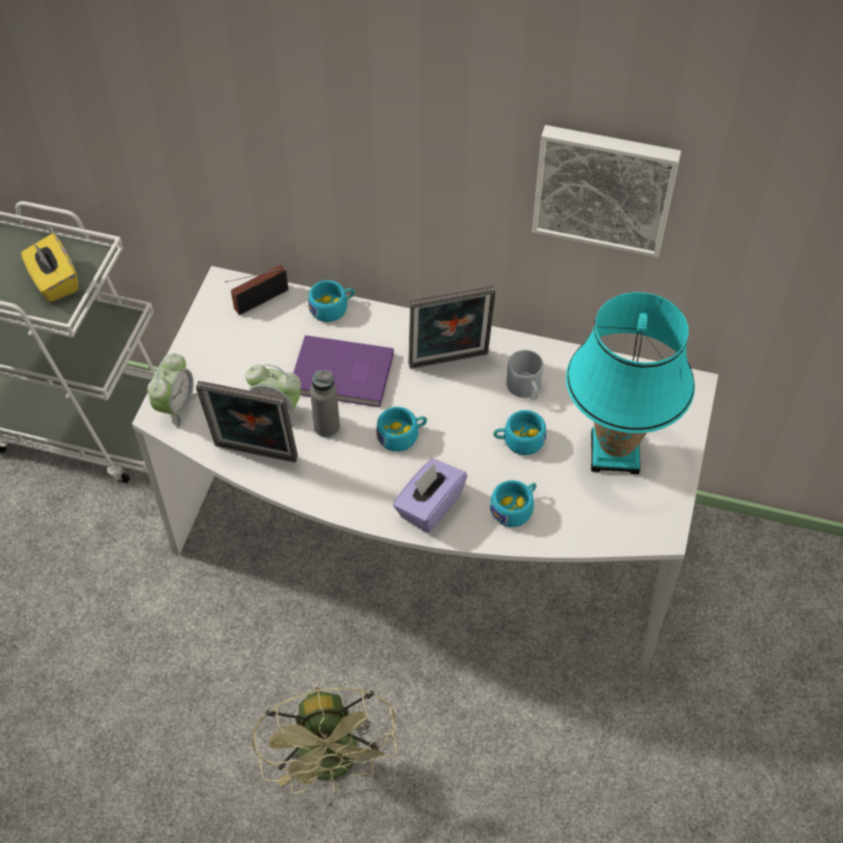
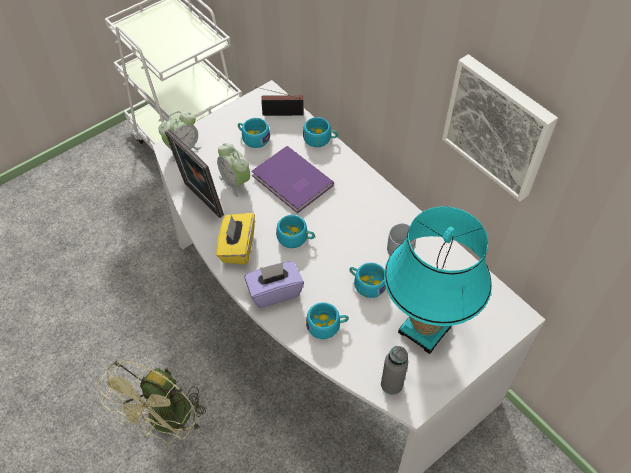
camera: 35 degrees right, 0 degrees up
yellow tissue box [21,233,78,302] -> yellow tissue box moved to [216,213,255,265]
grey bottle [310,370,340,438] -> grey bottle moved to [381,346,408,395]
picture frame [408,286,496,369] -> none
none -> turquoise cup [238,118,270,148]

